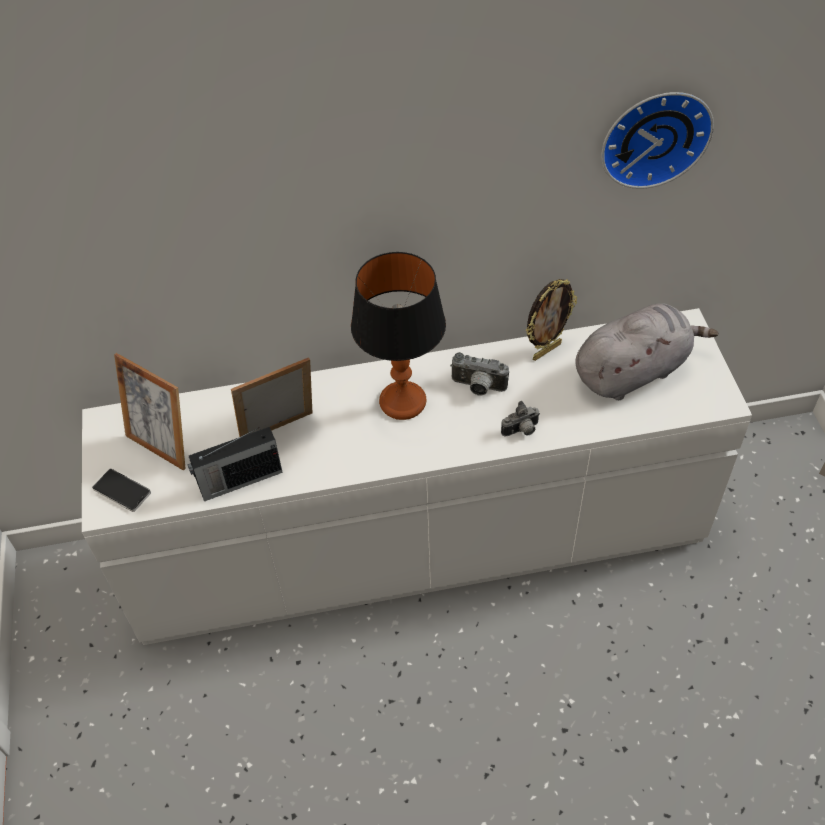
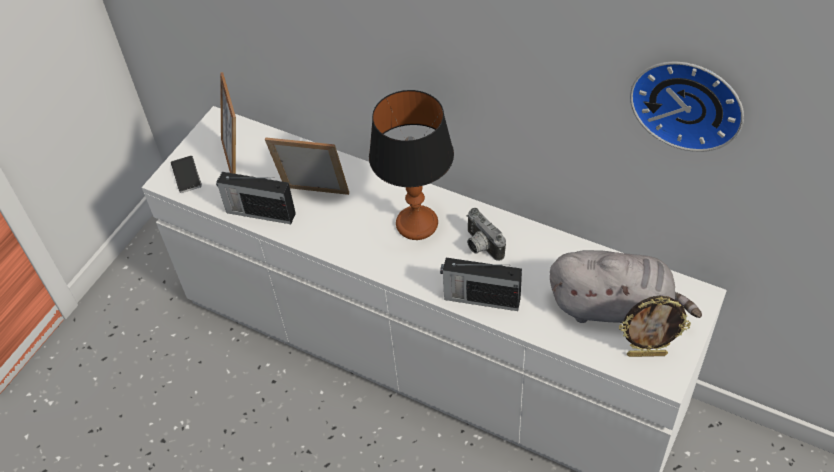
camera: 40 degrees right, 0 degrees up
camera [501,401,540,437] -> radio [440,258,522,311]
picture frame [526,279,577,361] -> picture frame moved to [619,296,691,357]

